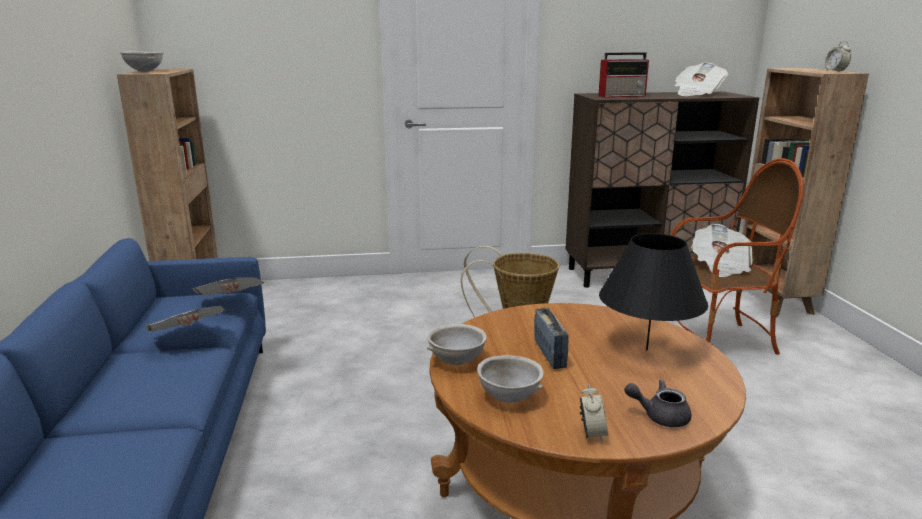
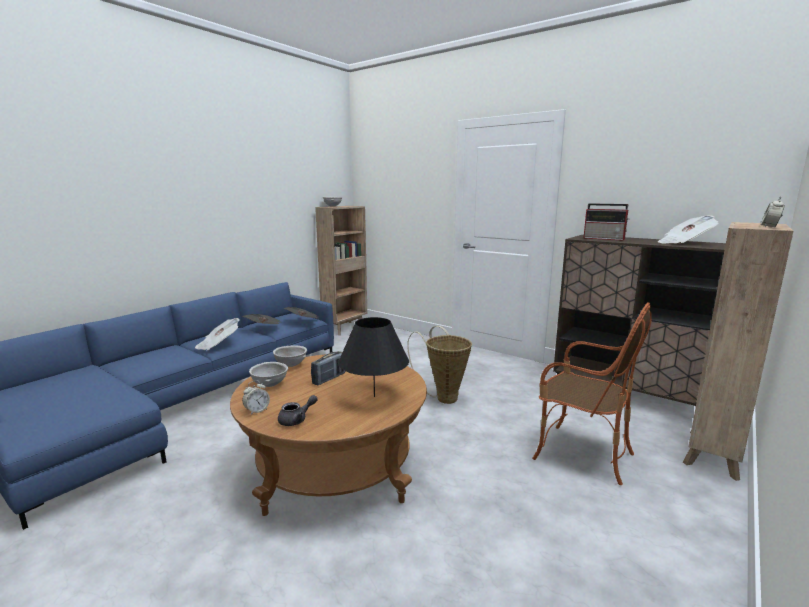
camera: 45 degrees right, 5 degrees down
grey teapot [624,380,692,427] -> grey teapot turned 90 degrees clockwise [278,395,318,426]
newspaper [691,224,753,277] -> newspaper moved to [195,318,240,350]

